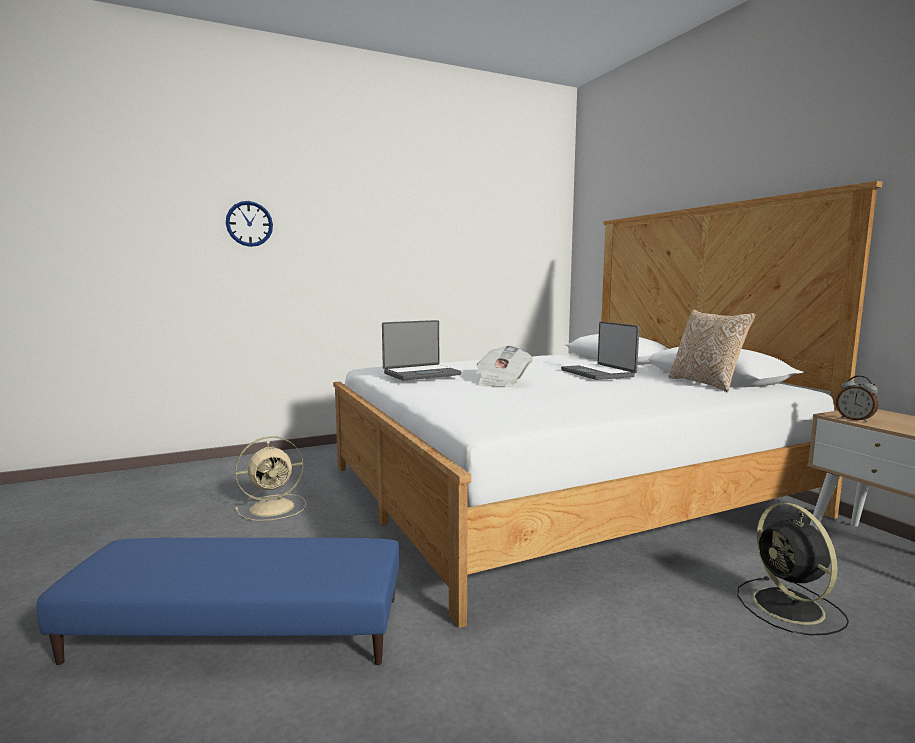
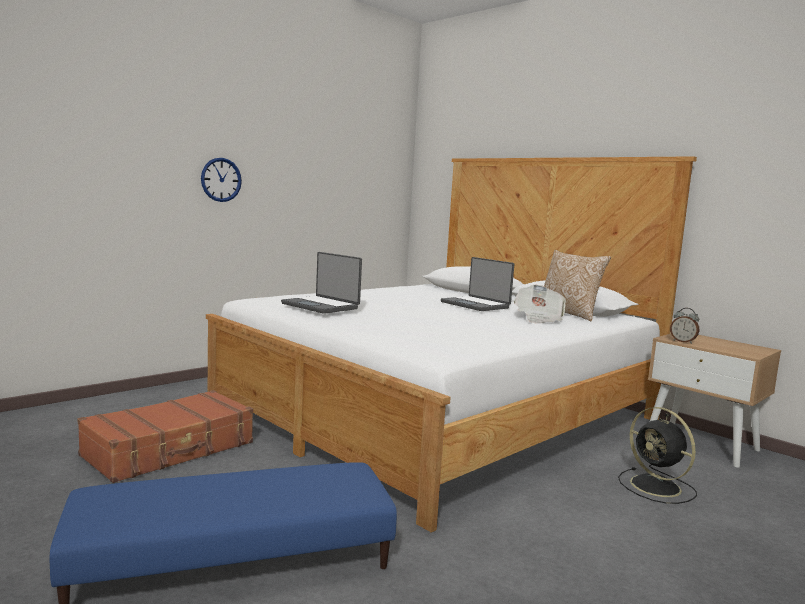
camera: 20 degrees left, 0 degrees up
wall clock [226,201,273,247] -> wall clock moved to [201,158,242,202]
beige fan [235,436,306,521] -> brown suitcase [77,390,253,483]
laptop [382,320,461,381] -> laptop turned 90 degrees clockwise [281,252,362,314]
newspaper [476,345,533,387] -> newspaper moved to [514,285,566,324]

